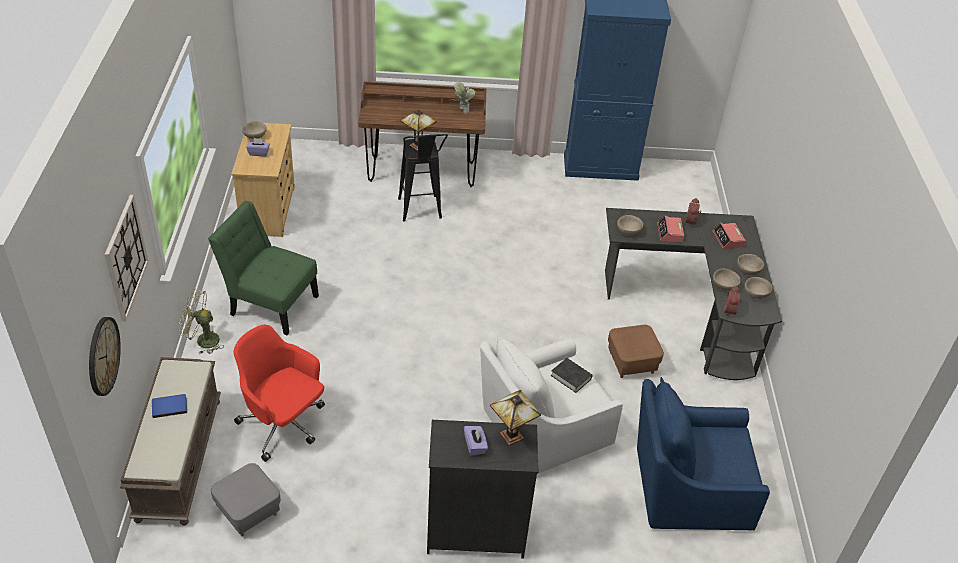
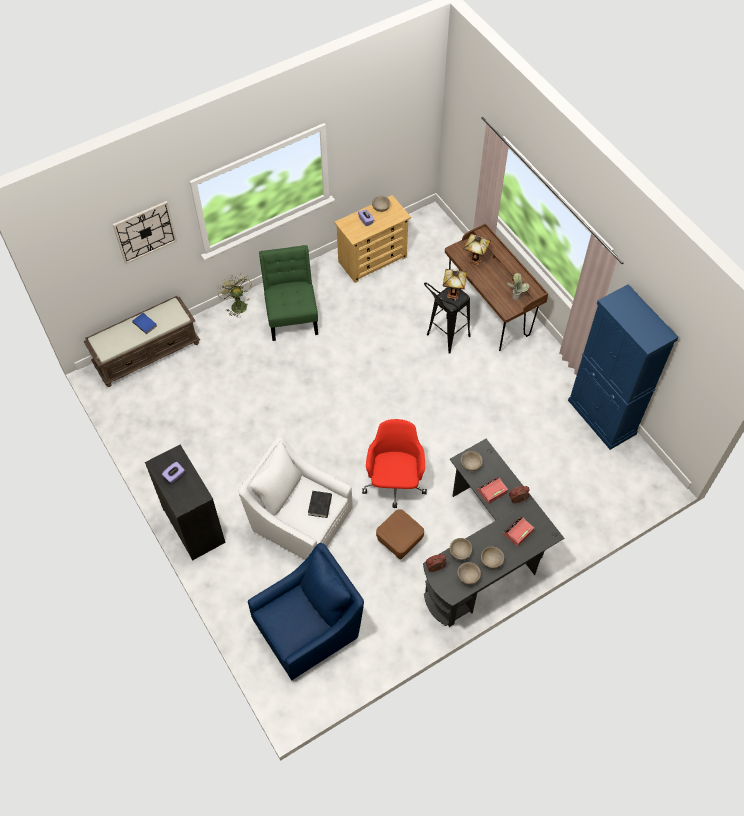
camera: 60 degrees right, 15 degrees up
wall clock [89,317,121,396] -> none
grey ottoman [211,463,281,536] -> none
red office chair [234,325,325,462] -> red office chair moved to [362,419,427,508]
table lamp [490,390,541,445] -> table lamp moved to [463,234,491,266]
blue armchair [637,377,770,530] -> blue armchair turned 90 degrees clockwise [248,543,364,680]

